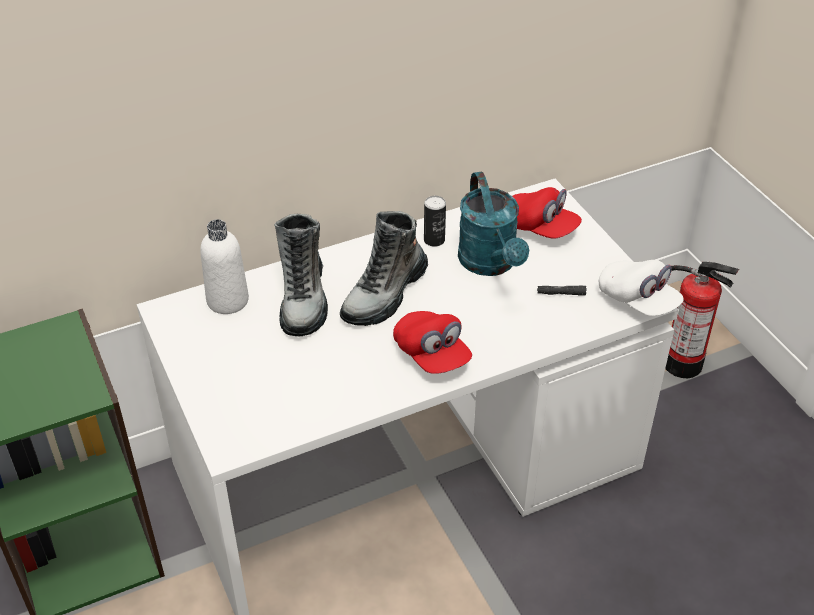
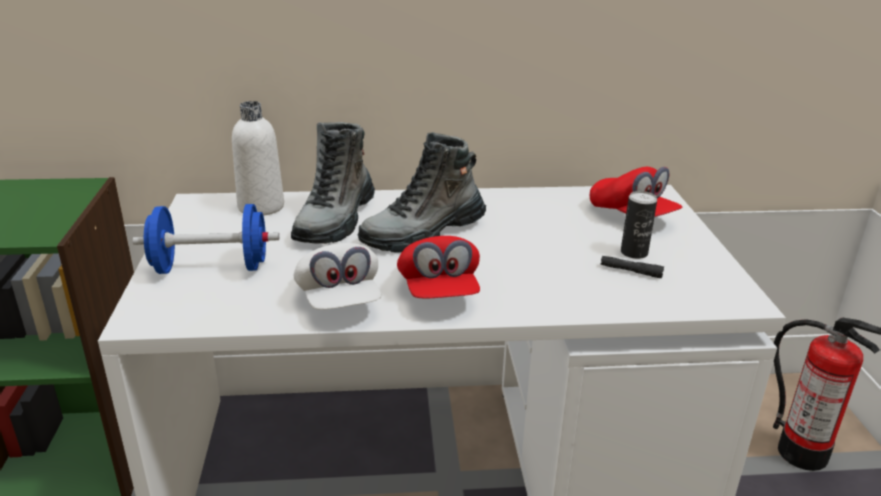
camera: 20 degrees right, 15 degrees down
can [424,196,446,247] -> can moved to [621,191,657,259]
turquoise watering can [458,172,529,276] -> none
white cap [599,260,684,316] -> white cap moved to [294,243,381,310]
none -> blue dumbbell [133,204,279,274]

